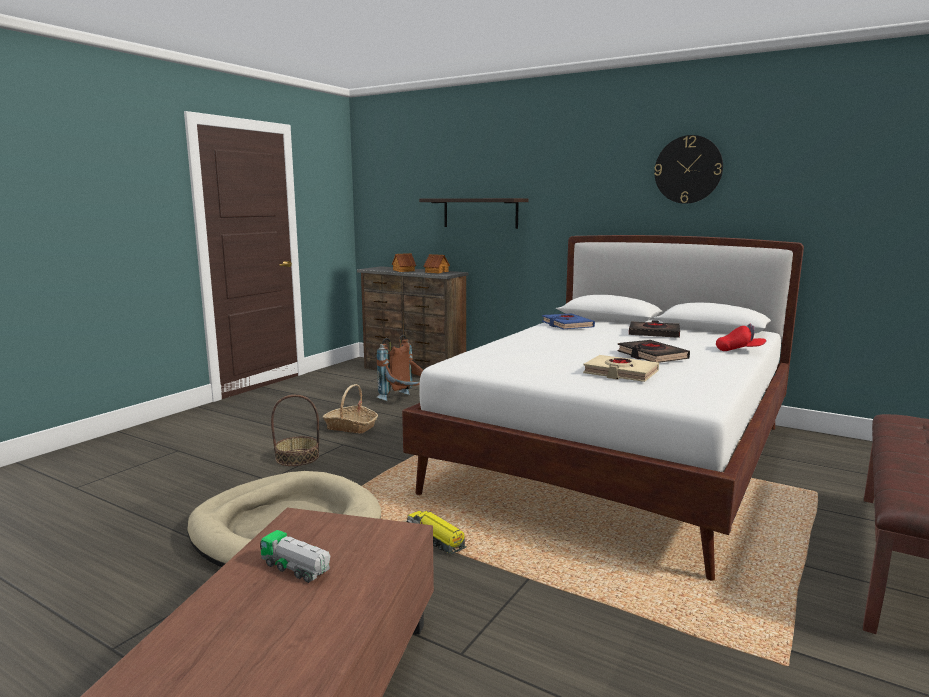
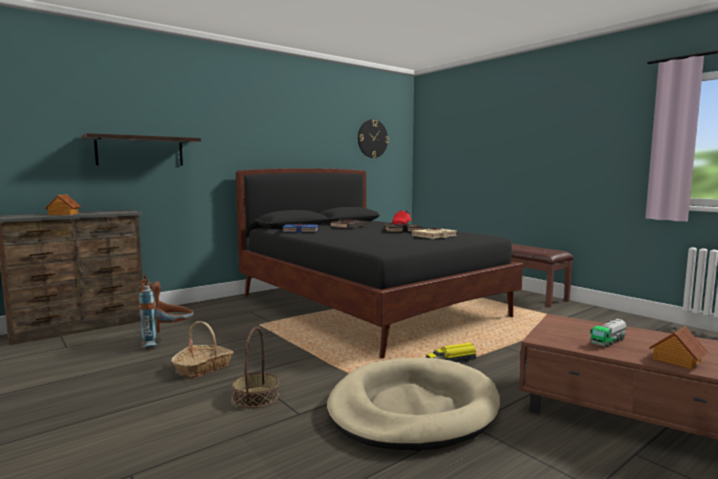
camera: 70 degrees left, 5 degrees down
white bed [402,235,804,581] -> black bed [236,168,523,358]
toy house [423,254,450,273] -> toy house moved to [649,326,708,370]
wall clock [654,135,723,204] -> wall clock moved to [358,119,389,158]

